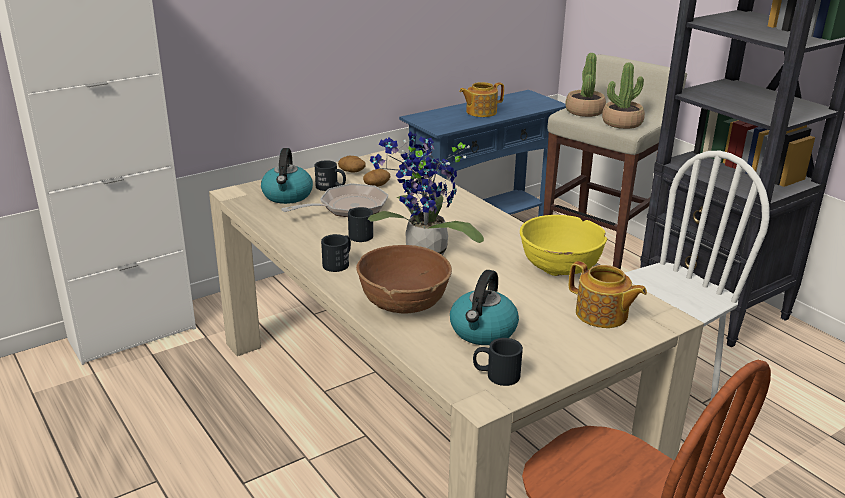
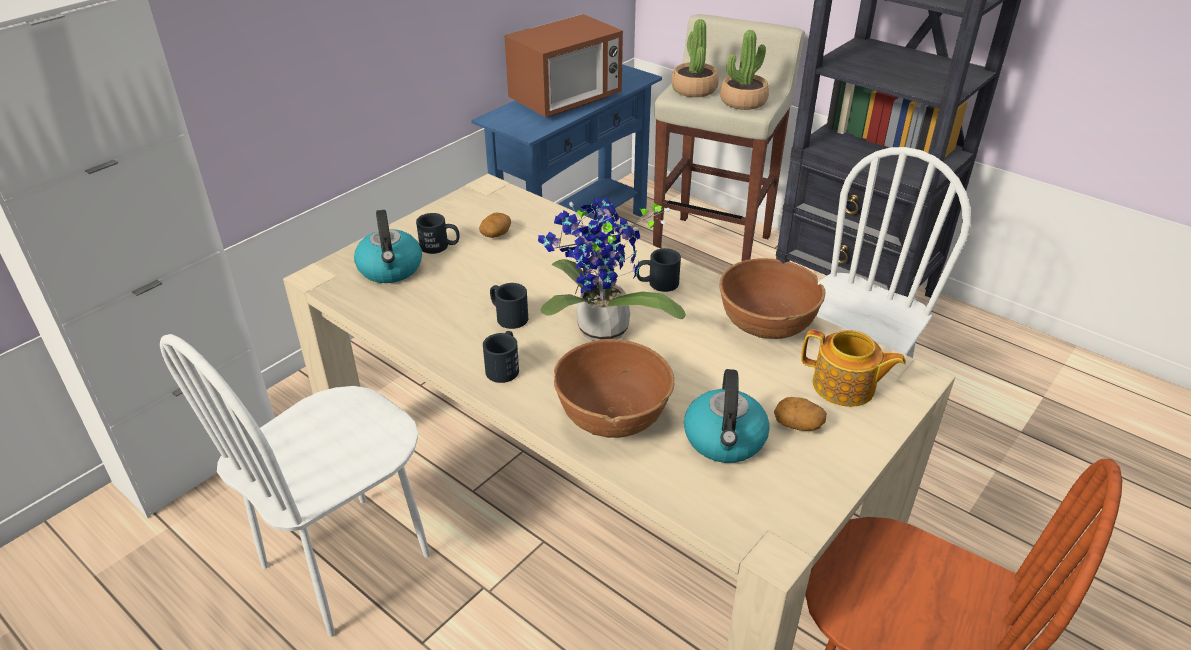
camera: 15 degrees left, 10 degrees up
frying pan [281,183,388,217] -> none
potato [338,156,365,173] -> potato moved to [774,397,827,431]
teapot [459,82,504,117] -> microwave [504,14,623,117]
black mug [473,338,523,386] -> black mug moved to [636,248,681,292]
yellow bowl [520,215,607,276] -> brown bowl [719,258,825,339]
none -> white chair [160,334,430,637]

